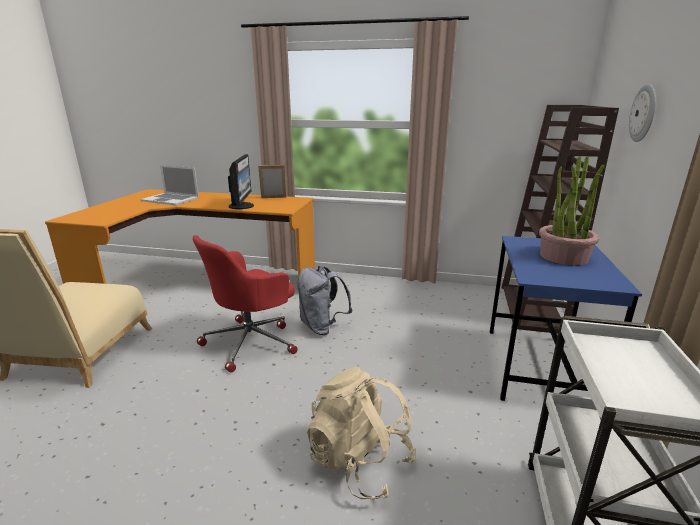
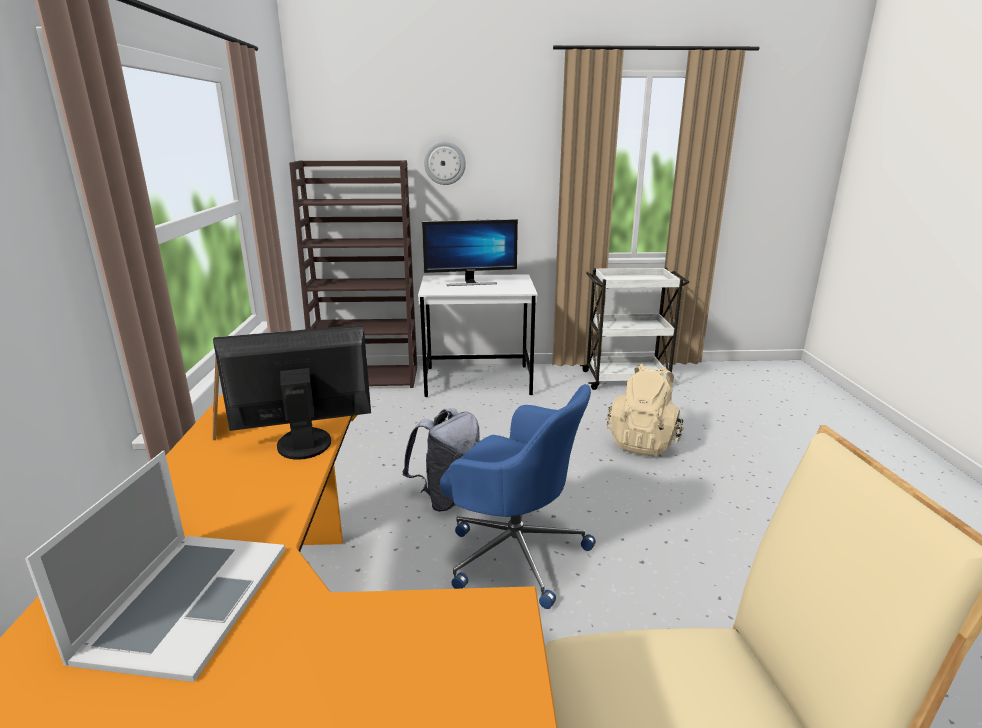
camera: 105 degrees left, 0 degrees up
red office chair [193,235,298,373] -> blue office chair [440,384,596,609]
blue desk [490,236,642,401] -> white desk [418,274,538,397]
potted plant [539,156,605,266] -> monitor [422,219,518,286]

